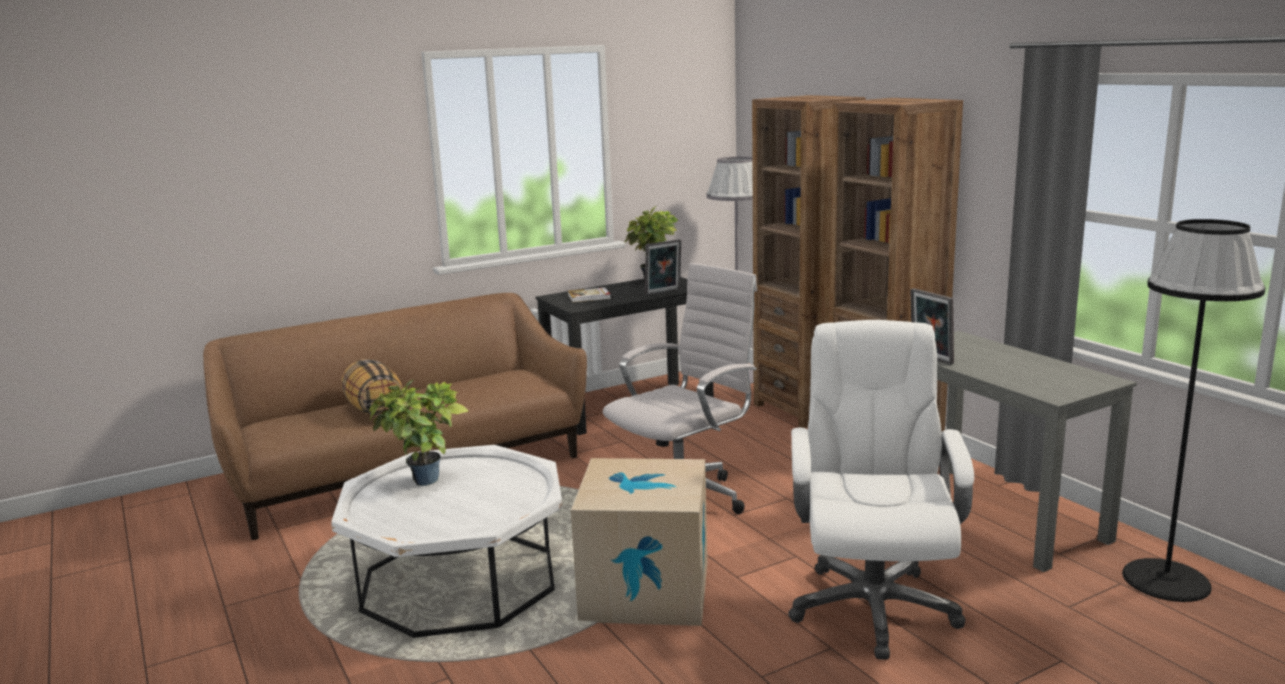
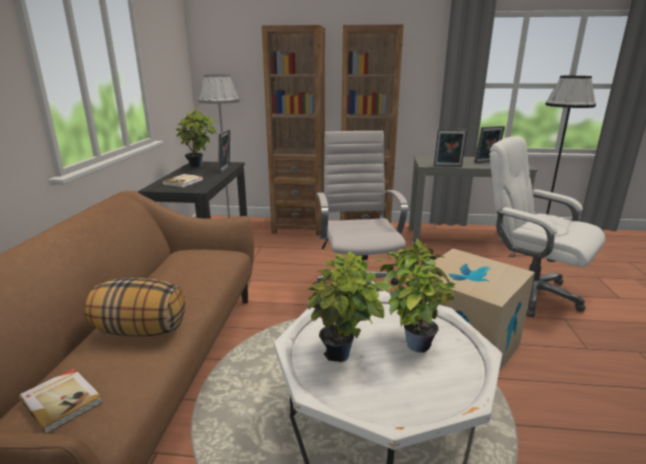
camera: 55 degrees left, 5 degrees up
none -> book [19,368,103,434]
none -> potted plant [374,239,456,353]
none -> picture frame [474,126,505,163]

